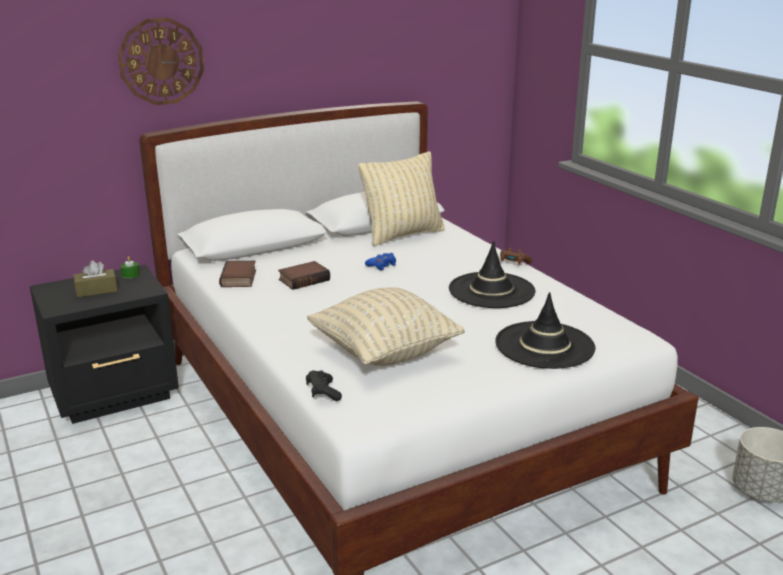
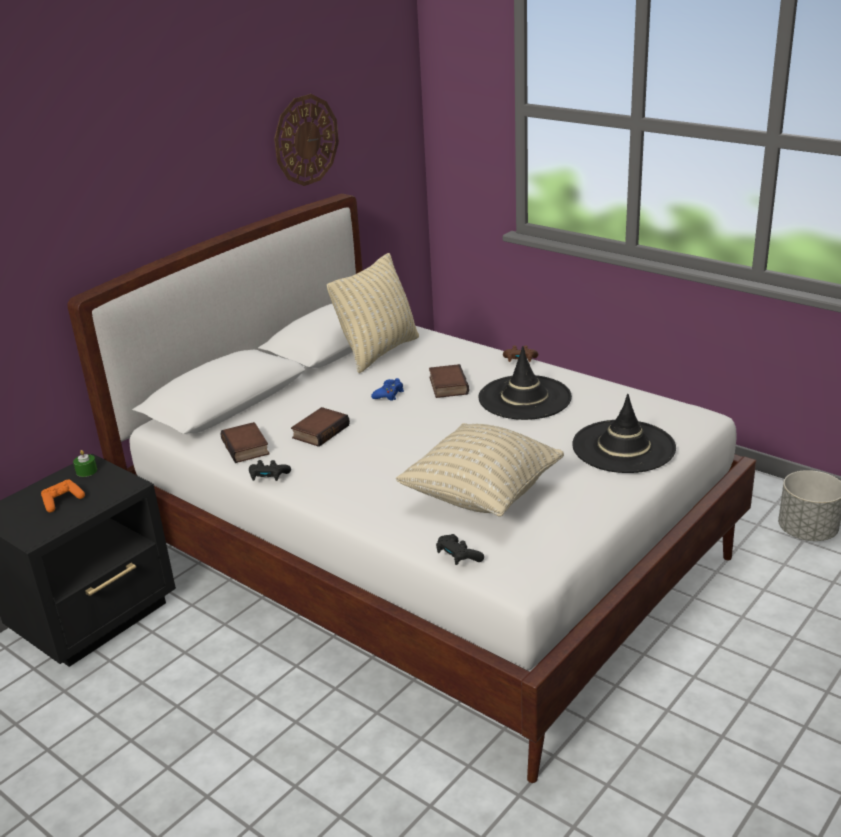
camera: 20 degrees left, 5 degrees up
brown tissue box [73,261,117,297] -> orange game controller [41,480,85,513]
wall clock [118,18,204,105] -> wall clock moved to [274,94,339,186]
none -> black game controller [249,460,291,481]
none -> book [429,364,469,398]

